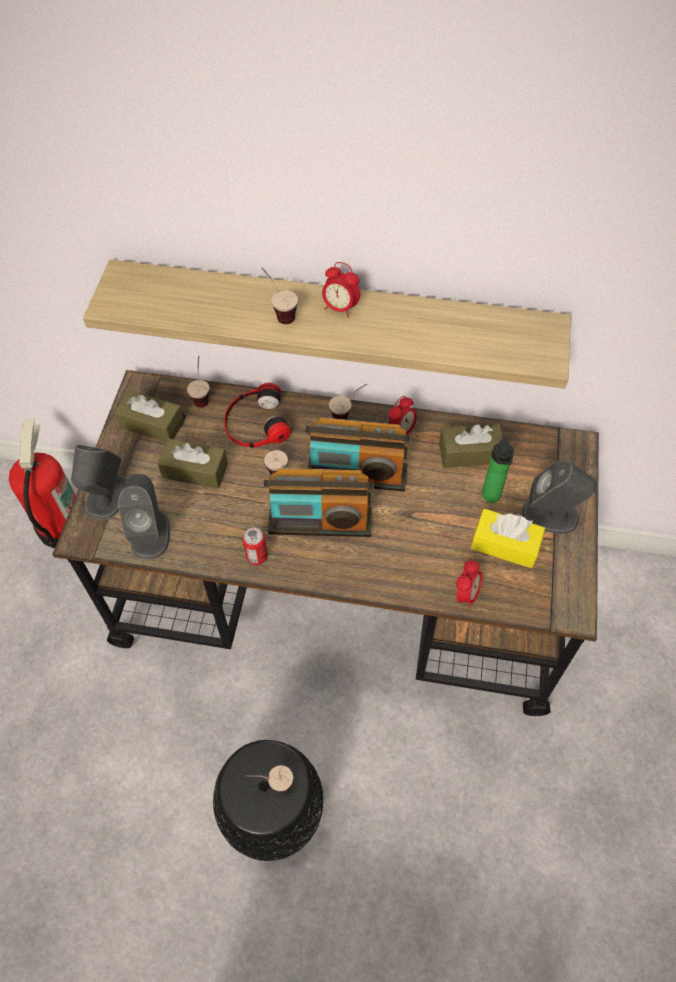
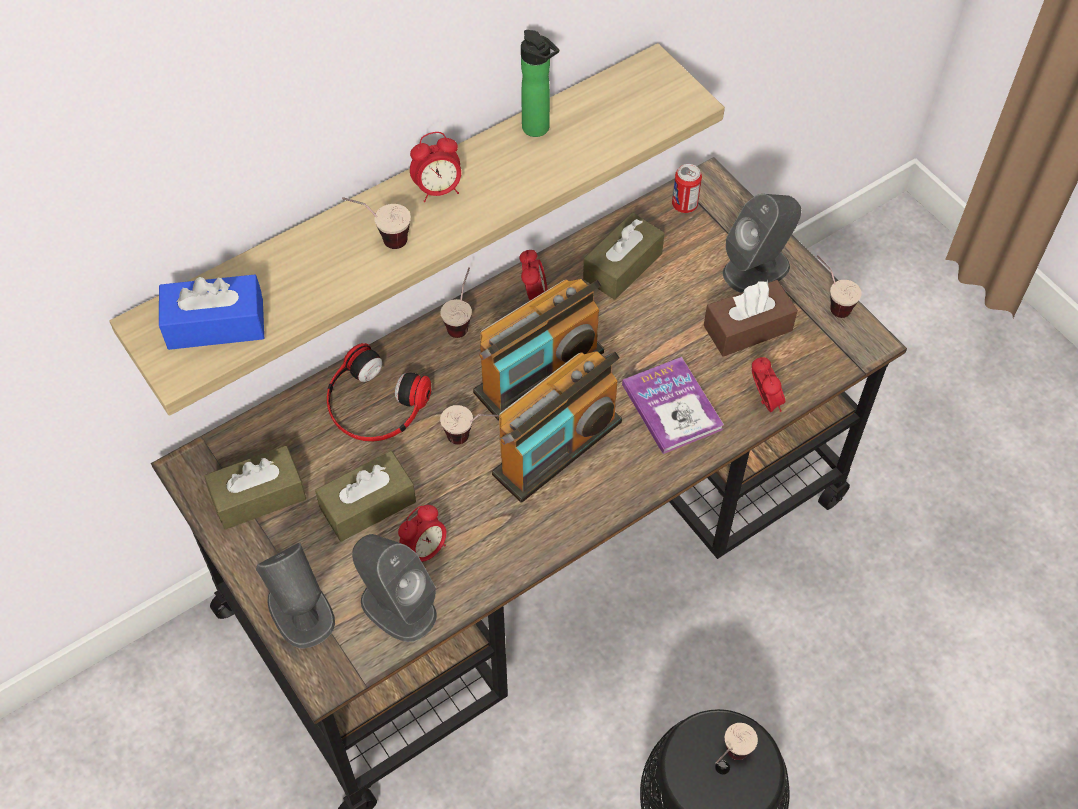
camera: 45 degrees left, 0 degrees up
fire extinguisher [9,418,76,548] -> none
cup [187,356,209,408] -> cup moved to [817,256,862,318]
can [242,528,268,565] -> can moved to [672,164,702,213]
yellow tissue box [471,509,545,568] -> brown tissue box [704,280,798,357]
bottle [482,438,514,503] -> bottle moved to [521,30,559,137]
none -> blue tissue box [159,274,264,350]
none -> alarm clock [398,505,447,562]
none -> book [622,357,724,454]

